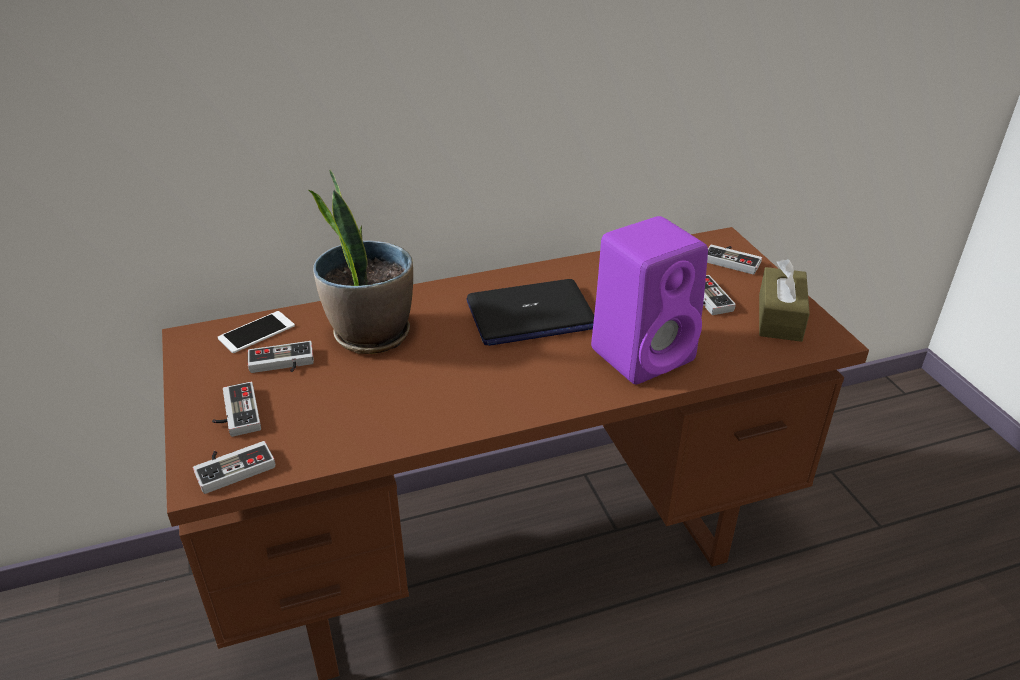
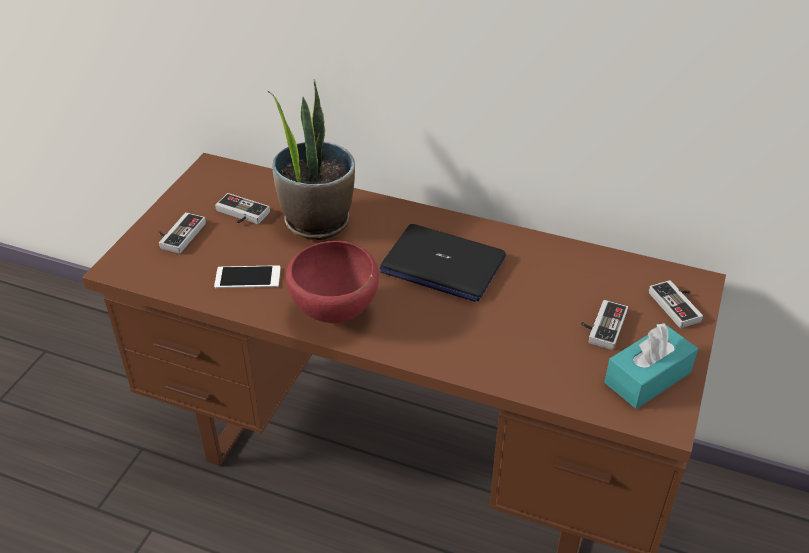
camera: 40 degrees right, 5 degrees up
game controller [193,441,275,494] -> none
phone [218,311,295,353] -> phone moved to [214,265,281,288]
purple speaker [591,216,708,384] -> none
brown tissue box [759,259,810,342] -> turquoise tissue box [604,323,698,409]
none -> red bowl [286,241,379,323]

